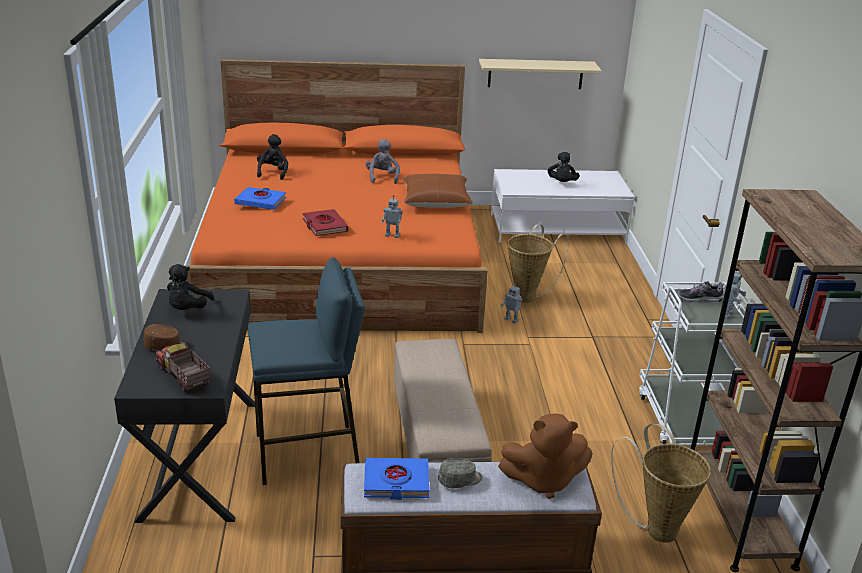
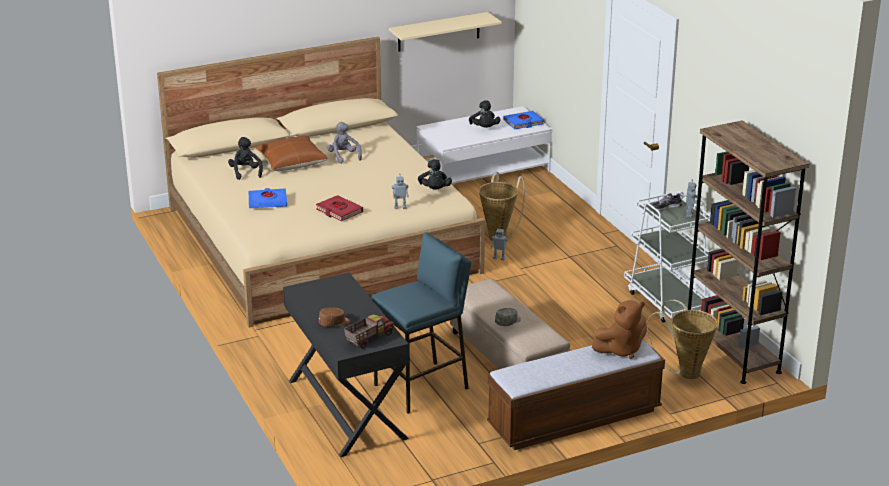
camera: 20 degrees left, 0 degrees up
toy truck [156,344,210,393] -> toy truck turned 105 degrees clockwise [344,315,394,349]
black plush toy [167,264,215,310] -> black plush toy moved to [418,159,452,189]
orange bed [184,59,488,333] -> beige bed [157,37,485,327]
blue book [364,458,429,500] -> blue book moved to [503,111,544,130]
brown pillow [402,174,473,208] -> brown pillow moved to [254,135,328,171]
grey cap [438,458,482,488] -> grey cap moved to [495,308,521,326]

